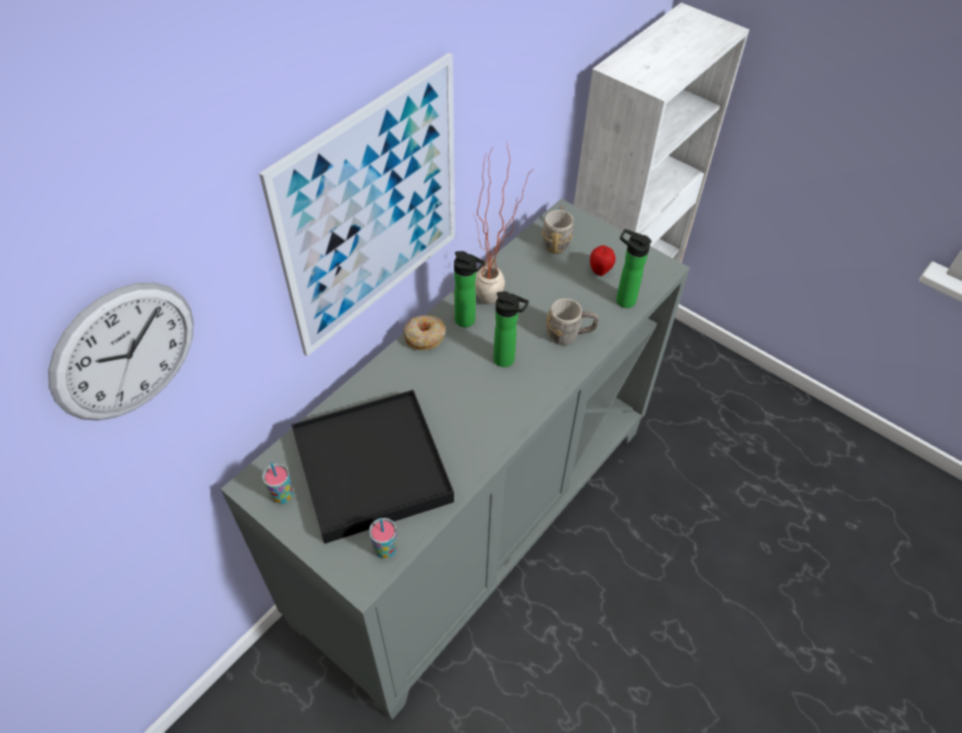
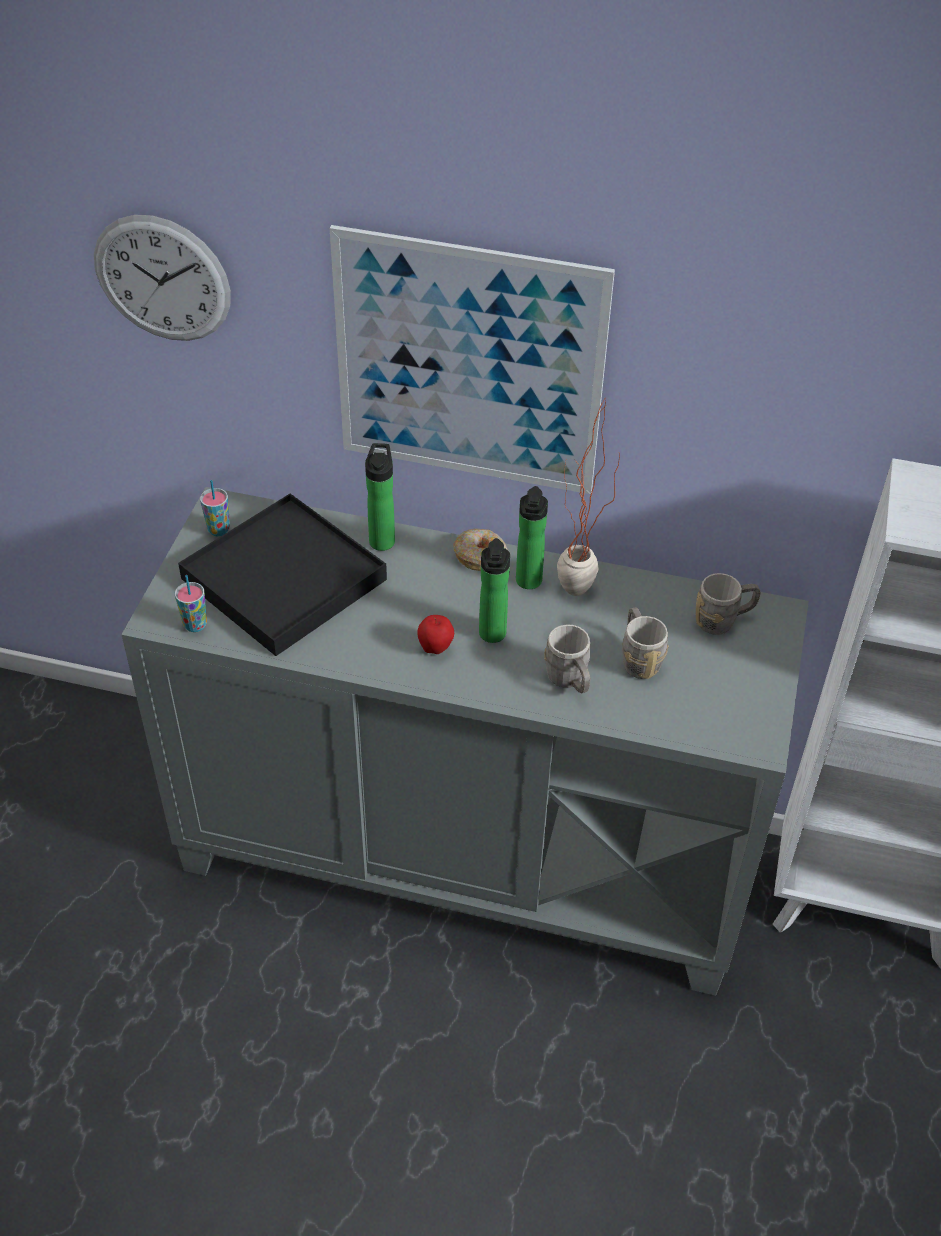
camera: 65 degrees right, 5 degrees down
apple [590,245,616,276] -> apple moved to [417,615,454,654]
bottle [616,229,652,308] -> bottle moved to [365,443,395,551]
none -> grey mug [622,607,669,679]

